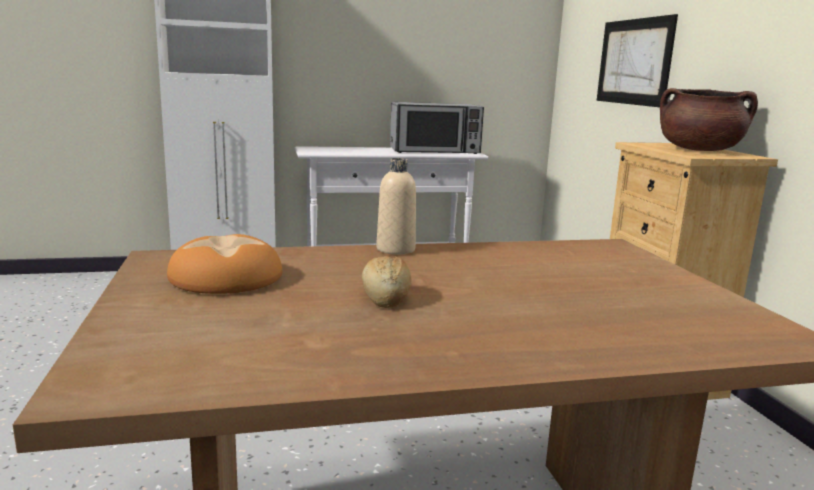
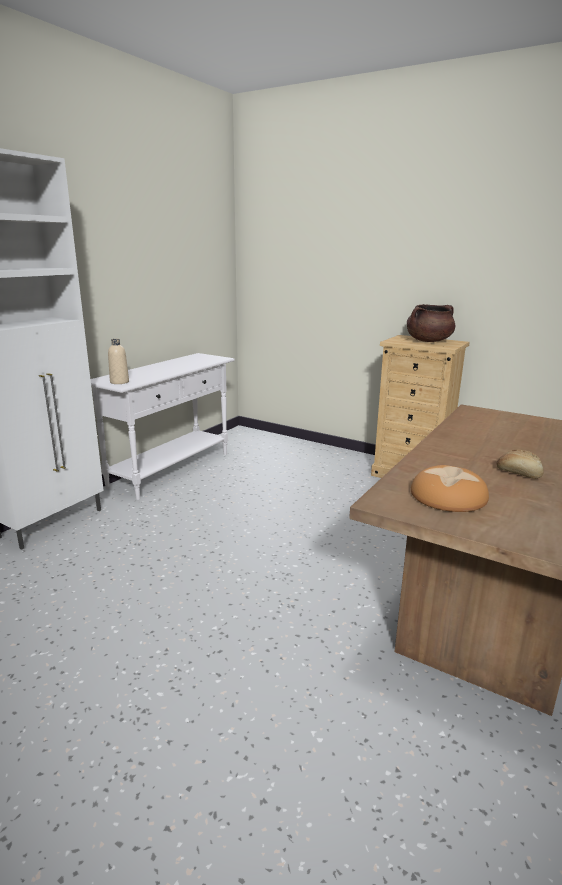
camera: 45 degrees left, 5 degrees up
beige bottle [376,158,416,255] -> beige bottle moved to [108,339,129,384]
microwave [390,102,484,154] -> none
picture [597,14,678,107] -> none

